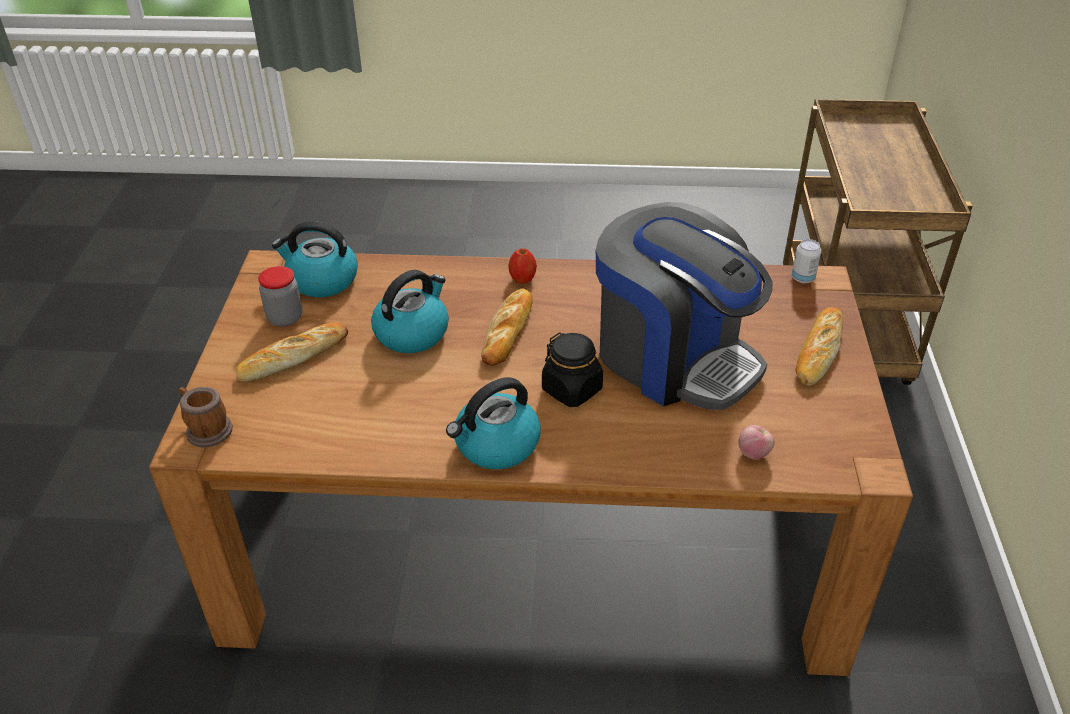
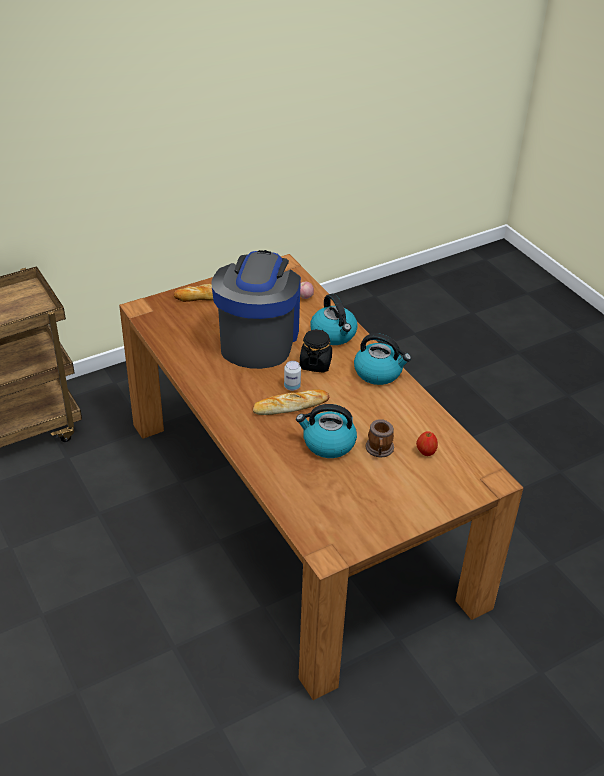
camera: 125 degrees left, 0 degrees up
mug [178,387,233,447] -> mug moved to [366,419,394,458]
bread [236,322,348,382] -> none
jar [258,266,302,327] -> none
kettle [272,221,358,297] -> kettle moved to [310,294,358,345]
apple [508,248,537,284] -> apple moved to [416,431,438,456]
can [792,239,821,284] -> can moved to [284,361,301,391]

